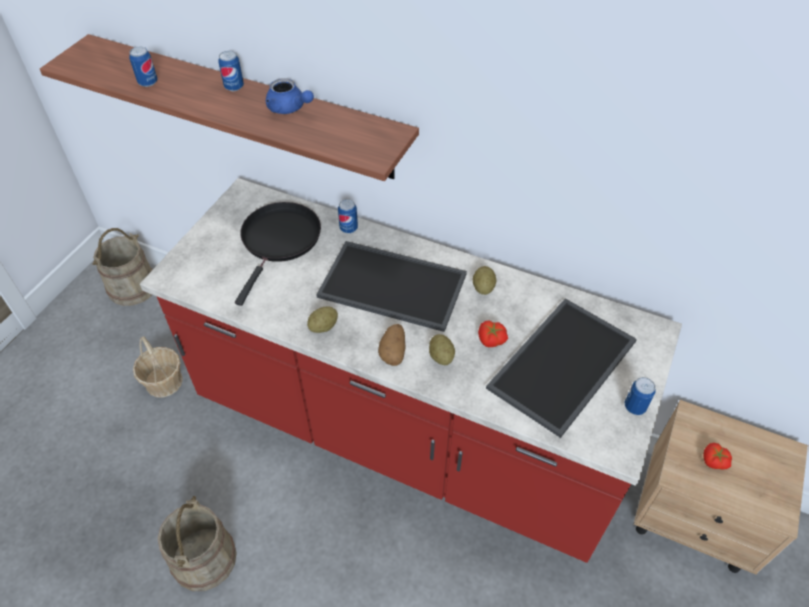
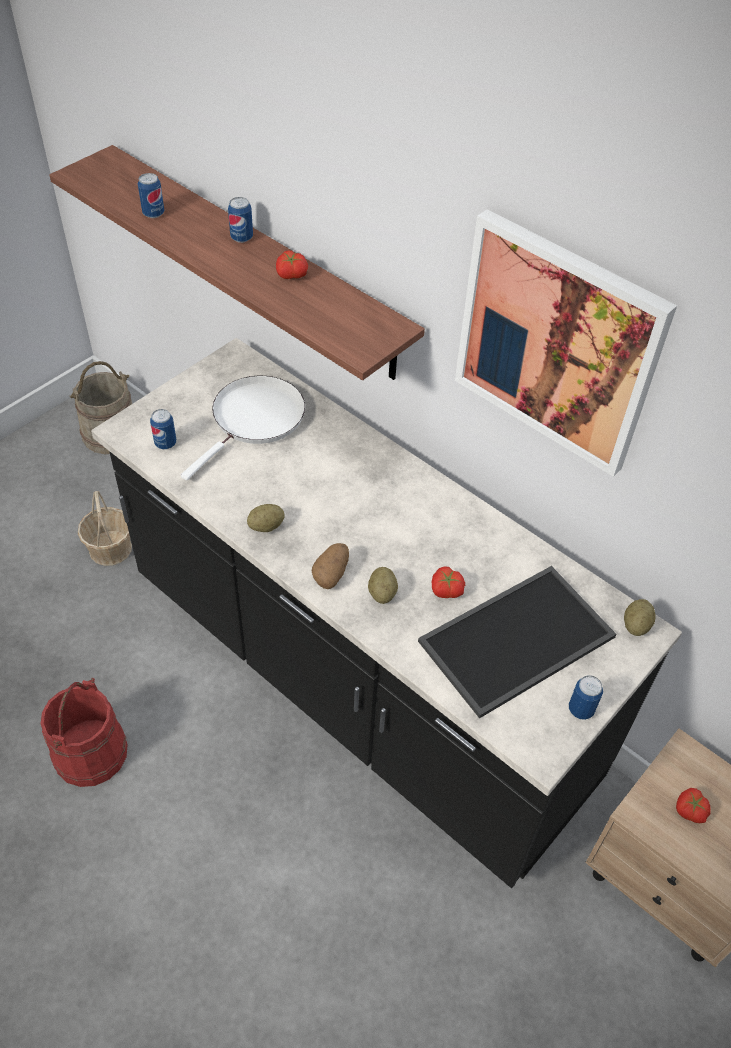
camera: 15 degrees right, 0 degrees up
red counter [140,178,682,563] -> black counter [91,338,682,888]
beige bucket [158,496,237,591] -> red bucket [41,678,127,787]
black frying pan [235,202,321,306] -> white frying pan [181,376,305,481]
blue teapot [266,78,314,114] -> tomato [276,250,308,279]
tray [316,241,467,332] -> none
can [338,199,358,233] -> can moved to [150,409,176,449]
potato [473,266,496,295] -> potato moved to [624,599,655,636]
none -> picture [455,209,677,477]

